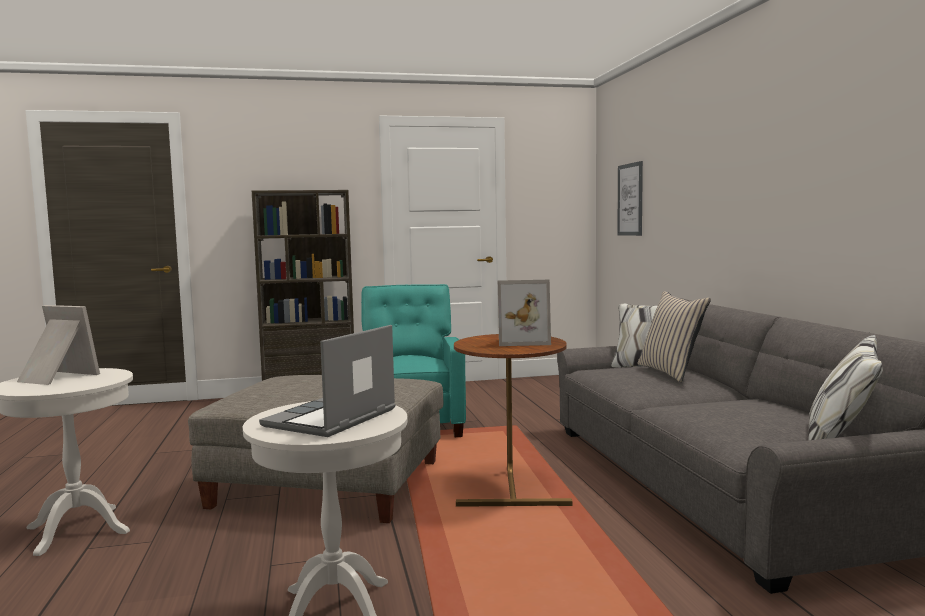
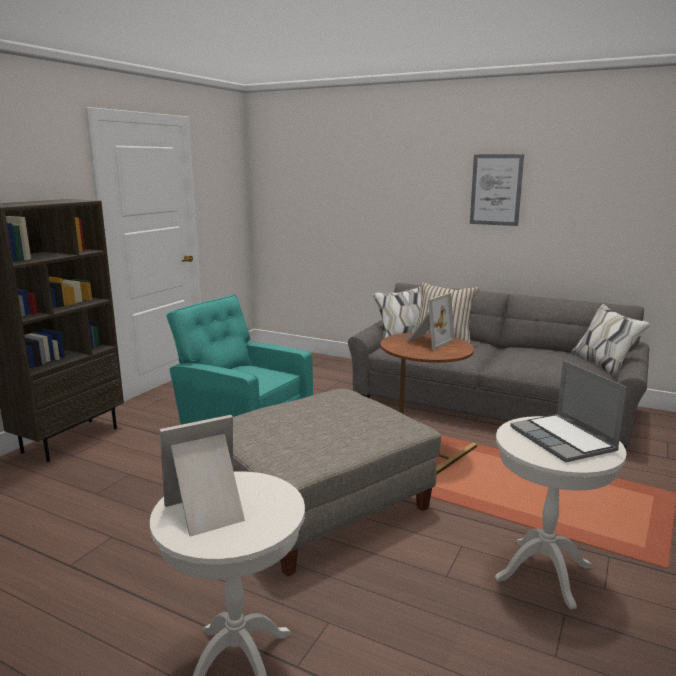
camera: 50 degrees left, 10 degrees up
picture [617,161,643,236] -> picture moved to [470,154,524,226]

